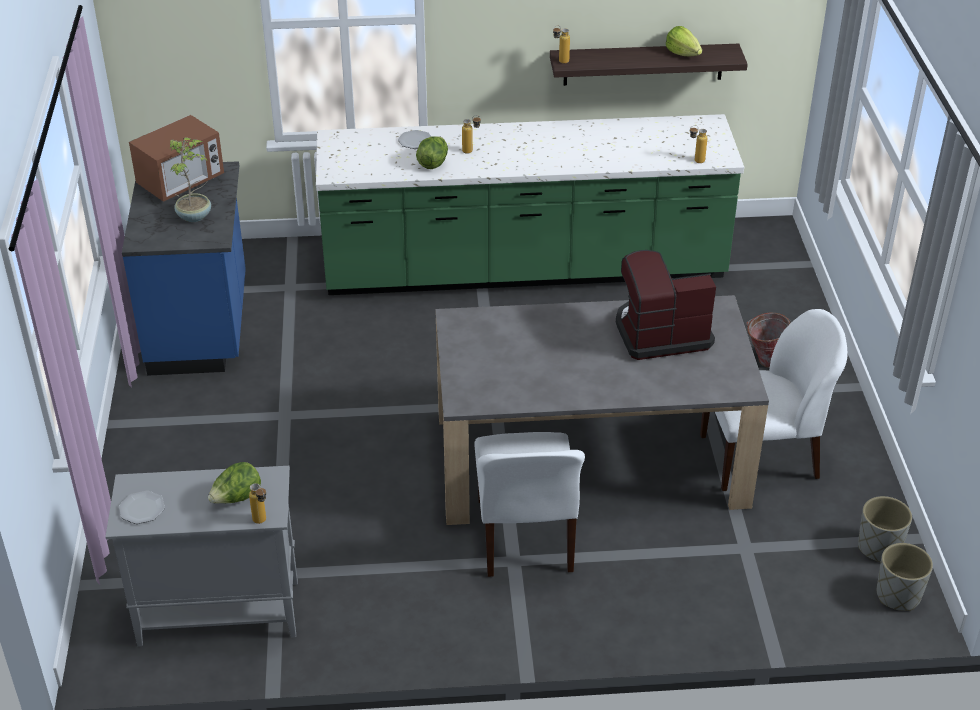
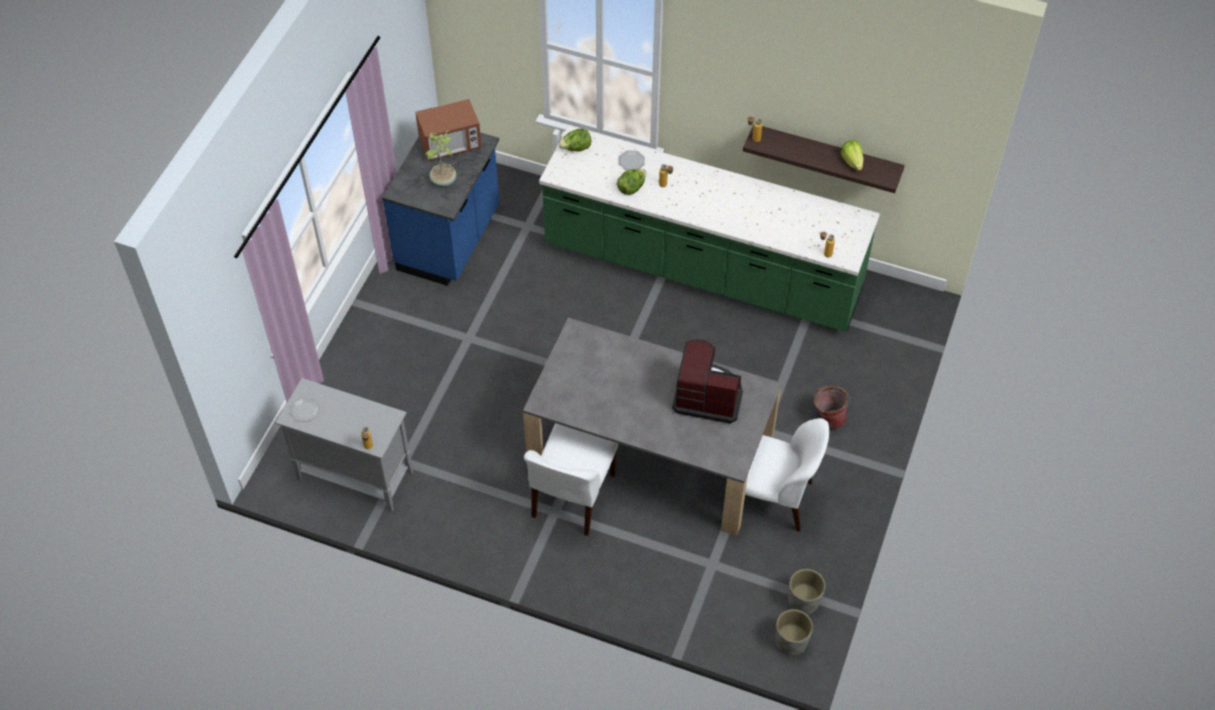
camera: 25 degrees right, 15 degrees up
lettuce [208,462,261,504] -> lettuce moved to [558,129,591,152]

